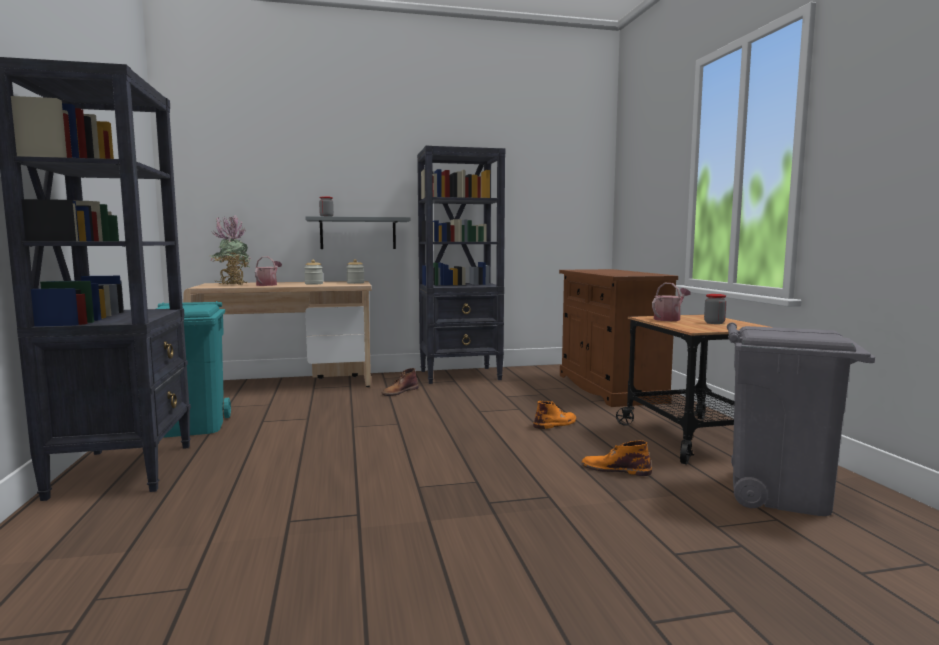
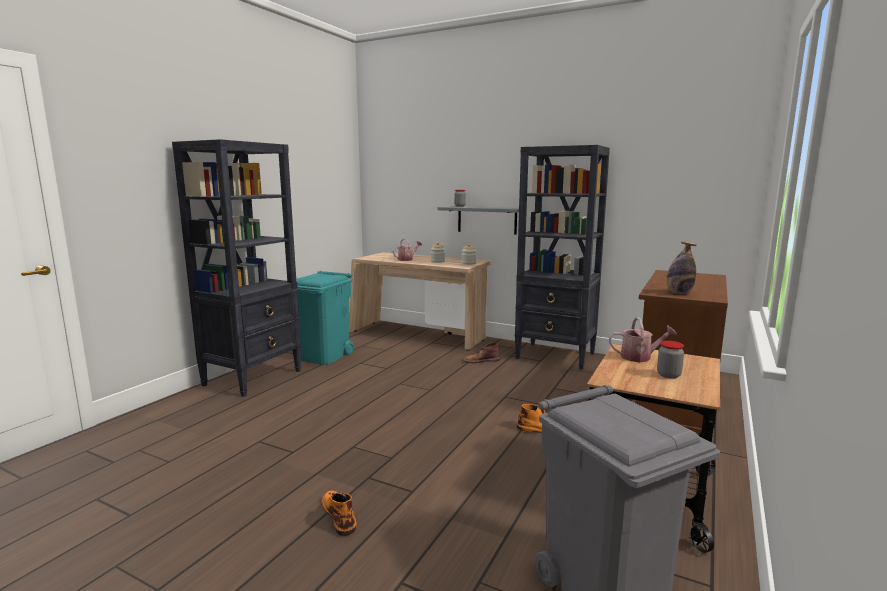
camera: 40 degrees right, 5 degrees up
potted plant [210,215,251,285] -> none
orange boot [582,440,652,476] -> orange boot moved to [322,491,357,536]
none -> bottle [666,242,697,294]

